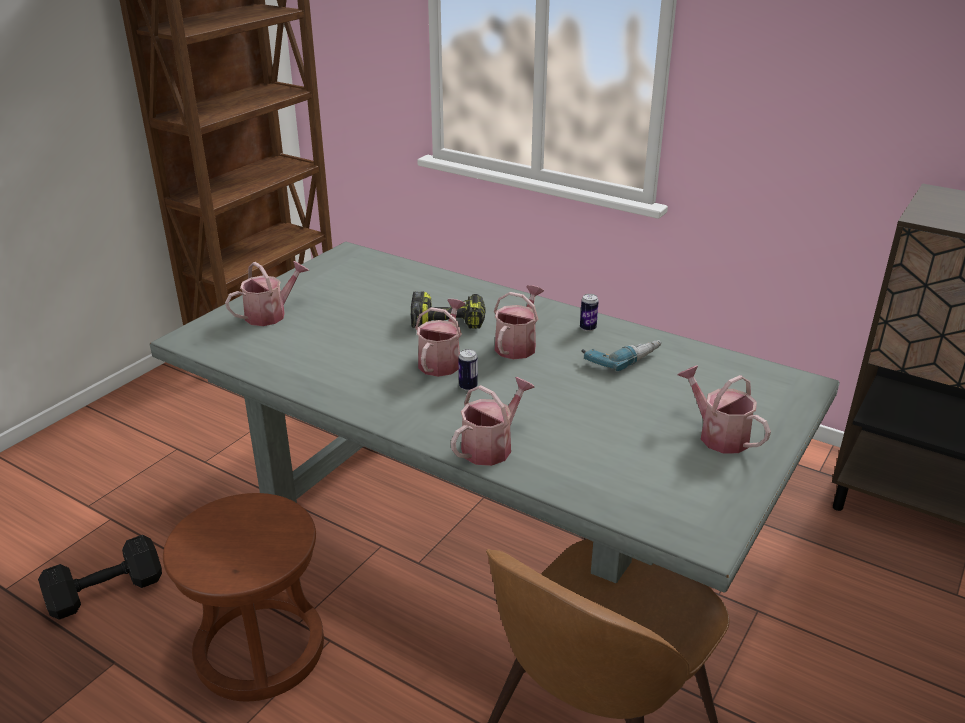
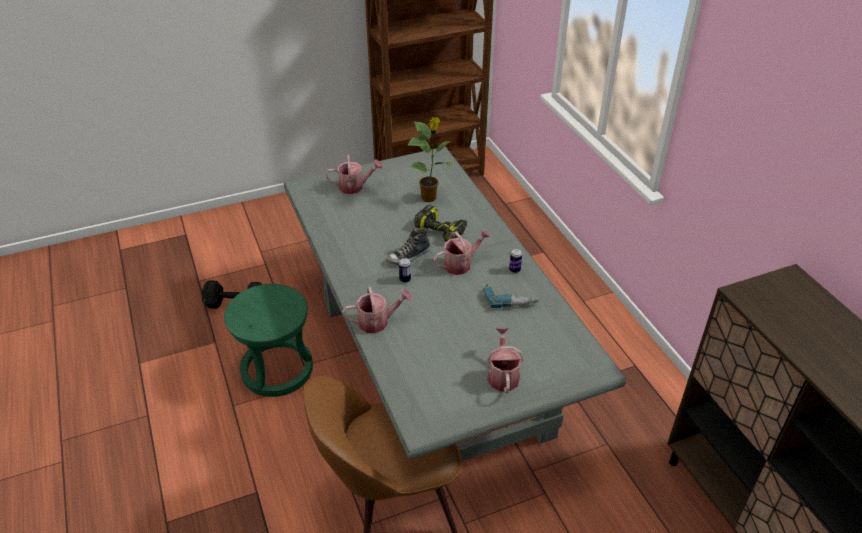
camera: 35 degrees right, 10 degrees up
brown stool [163,493,324,701] -> green stool [224,284,313,397]
watering can [415,299,466,377] -> shoe [387,228,430,265]
none -> potted plant [407,117,453,202]

